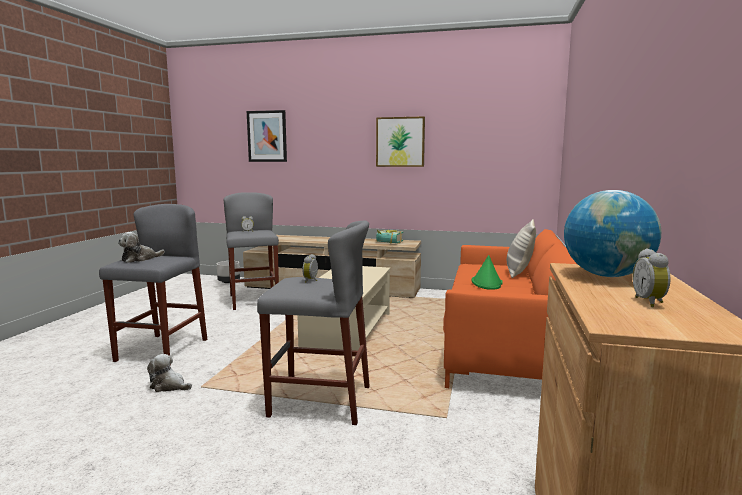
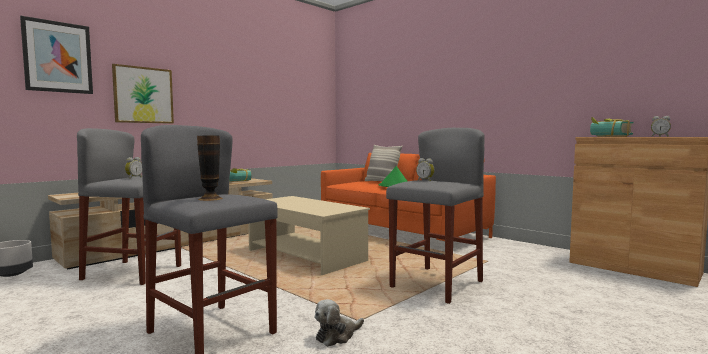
camera: 60 degrees left, 5 degrees down
plush toy [118,232,165,263] -> vase [197,136,223,201]
picture [376,116,425,167] -> picture moved to [112,64,174,124]
globe [564,190,661,277] -> book [590,117,634,137]

